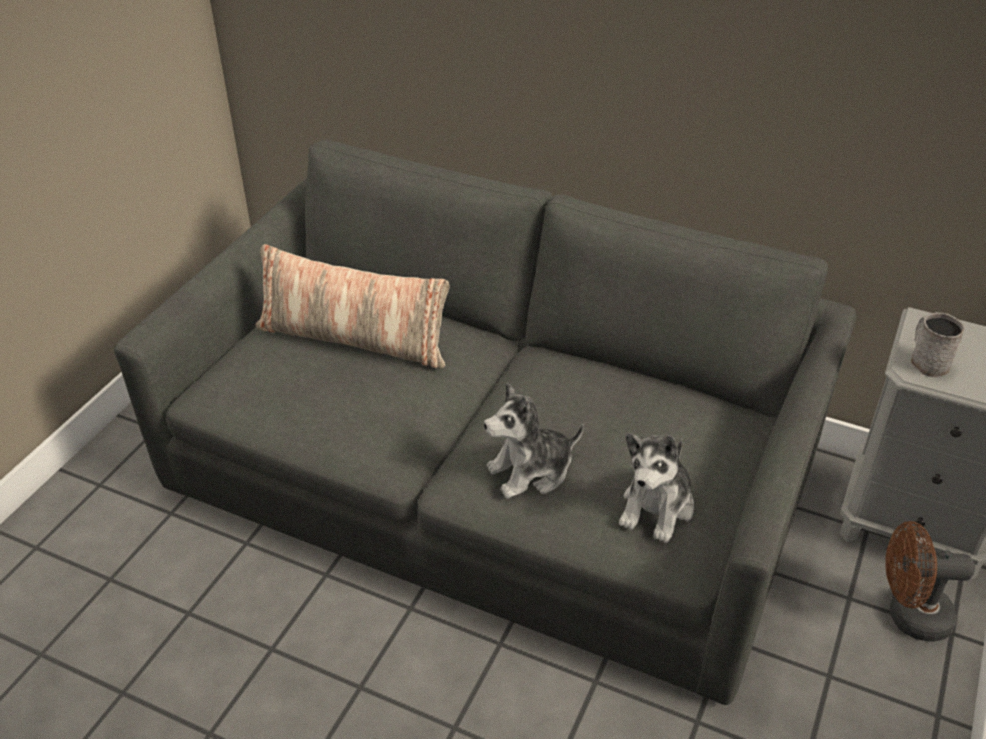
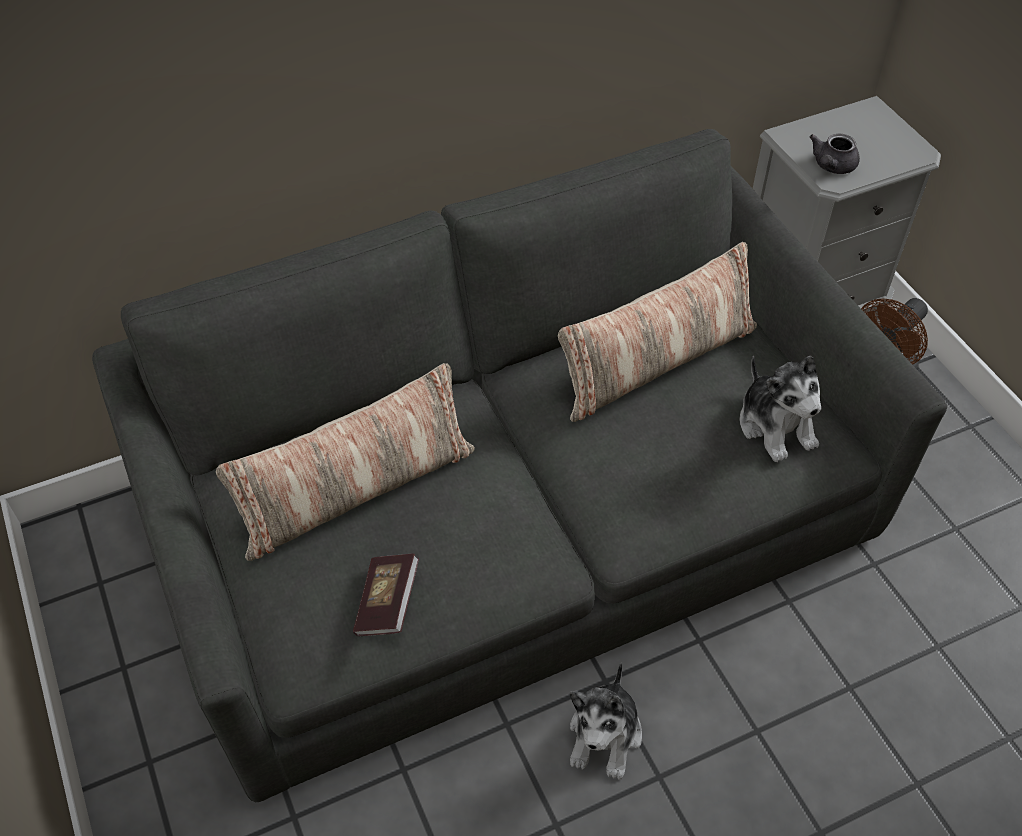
camera: 50 degrees left, 10 degrees up
plush toy [484,383,584,498] -> plush toy moved to [570,662,642,780]
grey mug [910,312,965,378] -> grey teapot [809,134,860,174]
none -> book [353,554,419,636]
none -> pillow [558,242,757,422]

